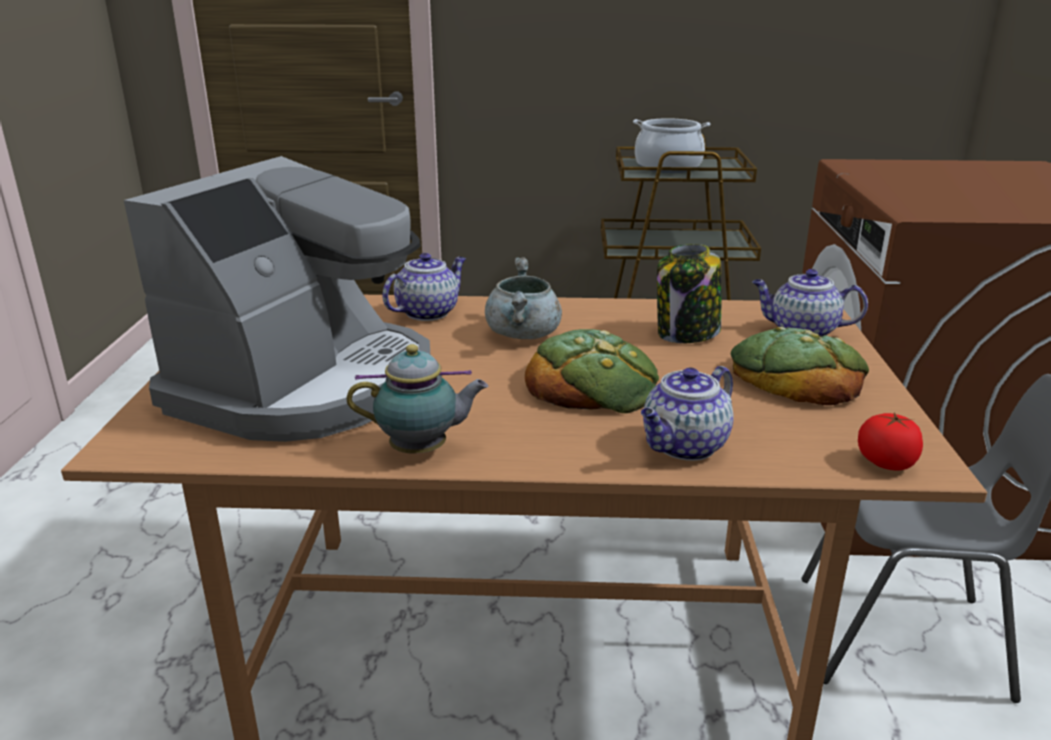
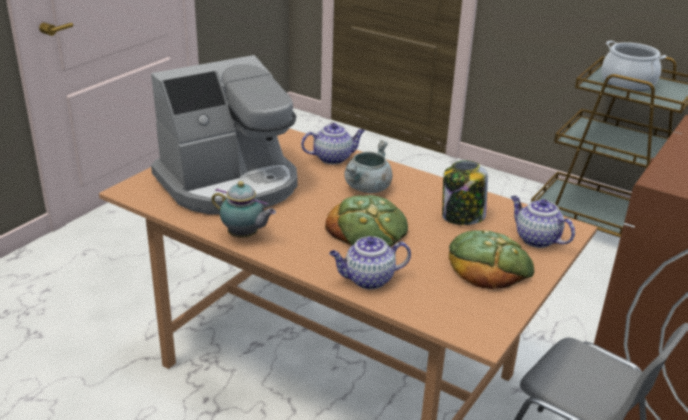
camera: 30 degrees right, 5 degrees up
tomato [858,412,923,471] -> none

